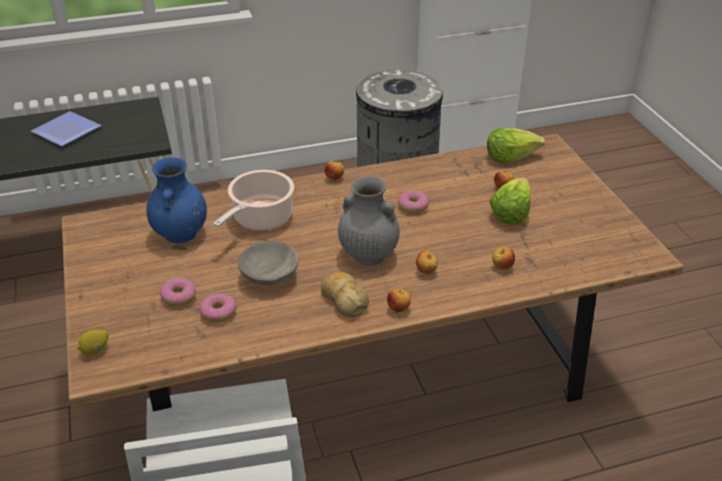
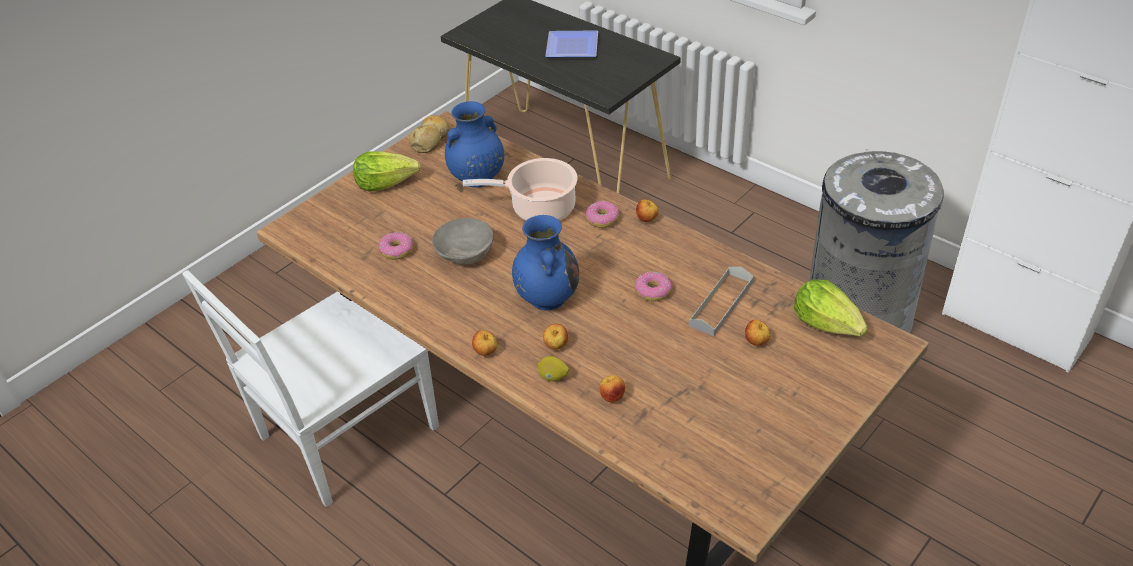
camera: 60 degrees right, 5 degrees up
lemon [77,330,109,355] -> lemon moved to [538,356,569,381]
donut [160,278,196,306] -> donut moved to [586,201,619,228]
bread [321,272,369,317] -> bread moved to [409,115,450,153]
grey vase [338,176,400,265] -> blue vase [512,215,579,310]
lettuce [489,178,531,224] -> lettuce moved to [353,151,421,192]
none -> grey tray [689,267,754,336]

